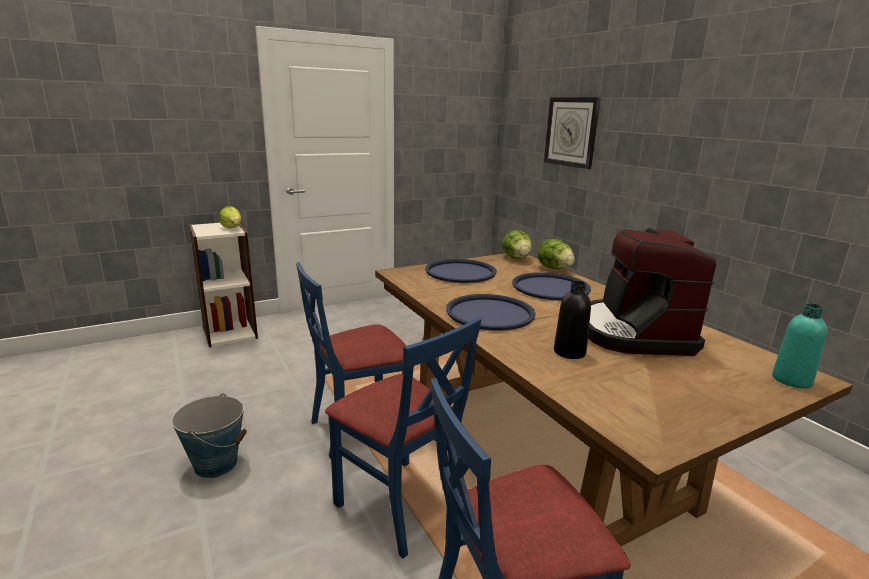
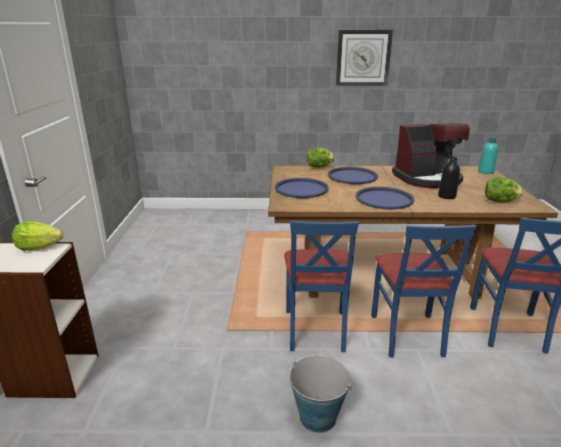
camera: 60 degrees left, 5 degrees up
blue chair [325,317,482,559] -> blue chair turned 105 degrees clockwise [371,225,477,358]
lettuce [502,230,532,259] -> lettuce moved to [485,177,523,202]
wall clock [544,97,601,169] -> wall clock moved to [336,30,393,86]
coffee machine [588,228,716,356] -> coffee machine turned 45 degrees counterclockwise [392,123,470,188]

